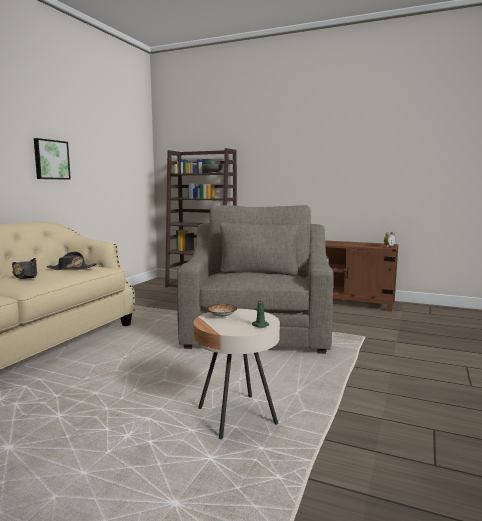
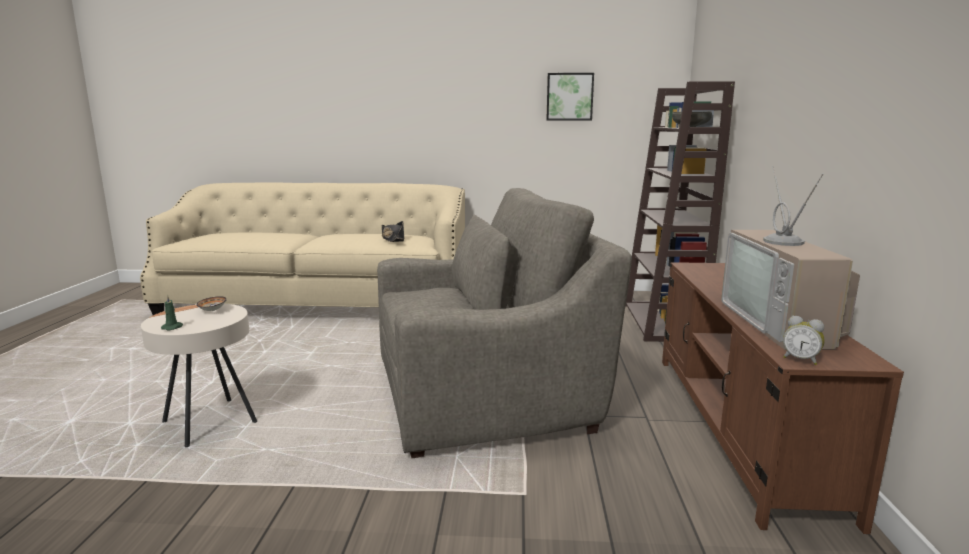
camera: 70 degrees right, 5 degrees up
black hat [12,258,37,279] -> none
picture [34,138,71,180] -> picture moved to [546,73,594,120]
none -> television [721,166,860,350]

